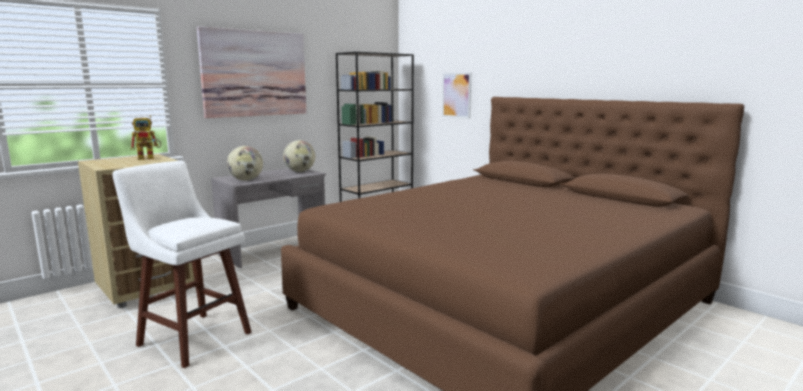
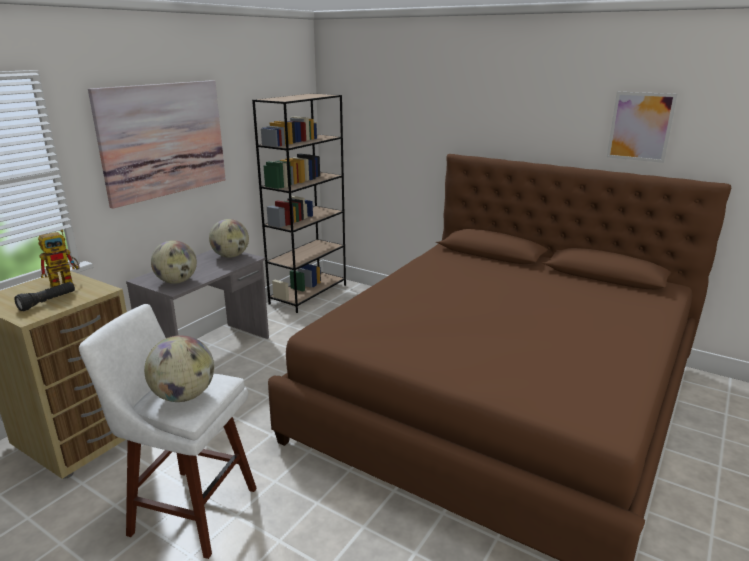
camera: 15 degrees left, 10 degrees up
picture [442,72,471,119] -> picture moved to [607,91,677,163]
none -> black flashlight [14,282,75,311]
none -> globe [144,335,214,402]

